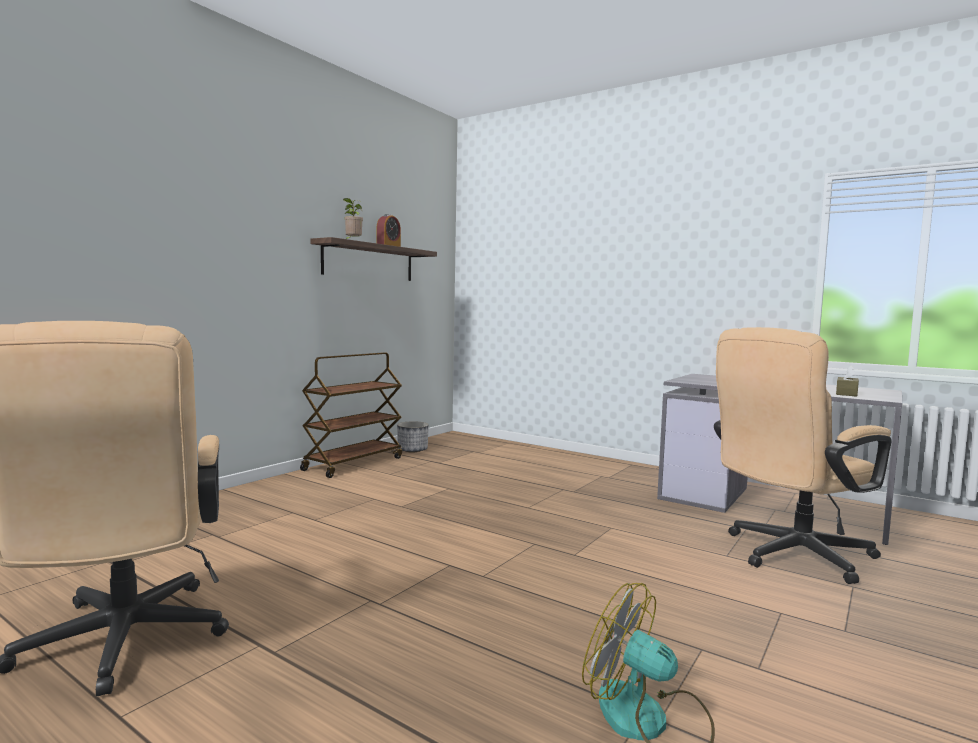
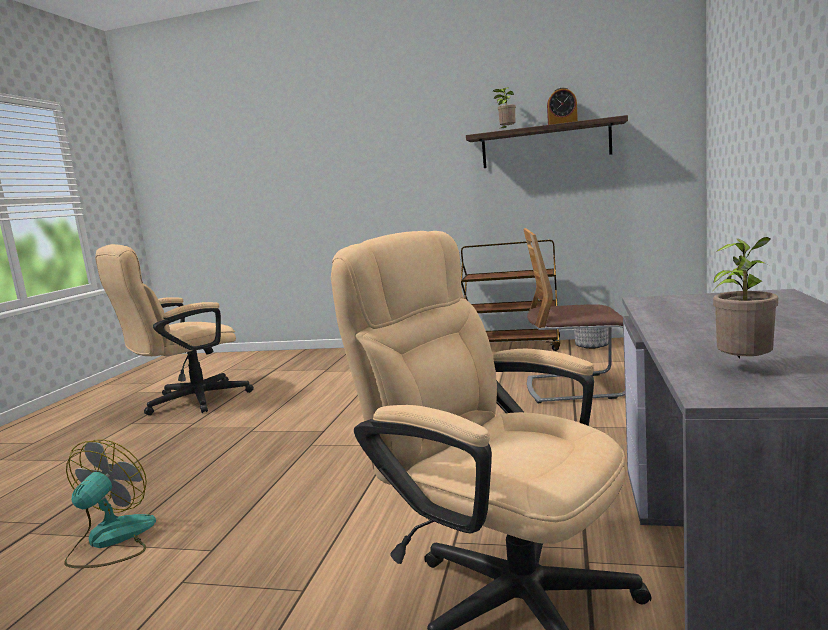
camera: 70 degrees right, 5 degrees up
brown tissue box [836,365,859,397] -> potted plant [713,237,778,358]
none -> chair [523,228,625,403]

